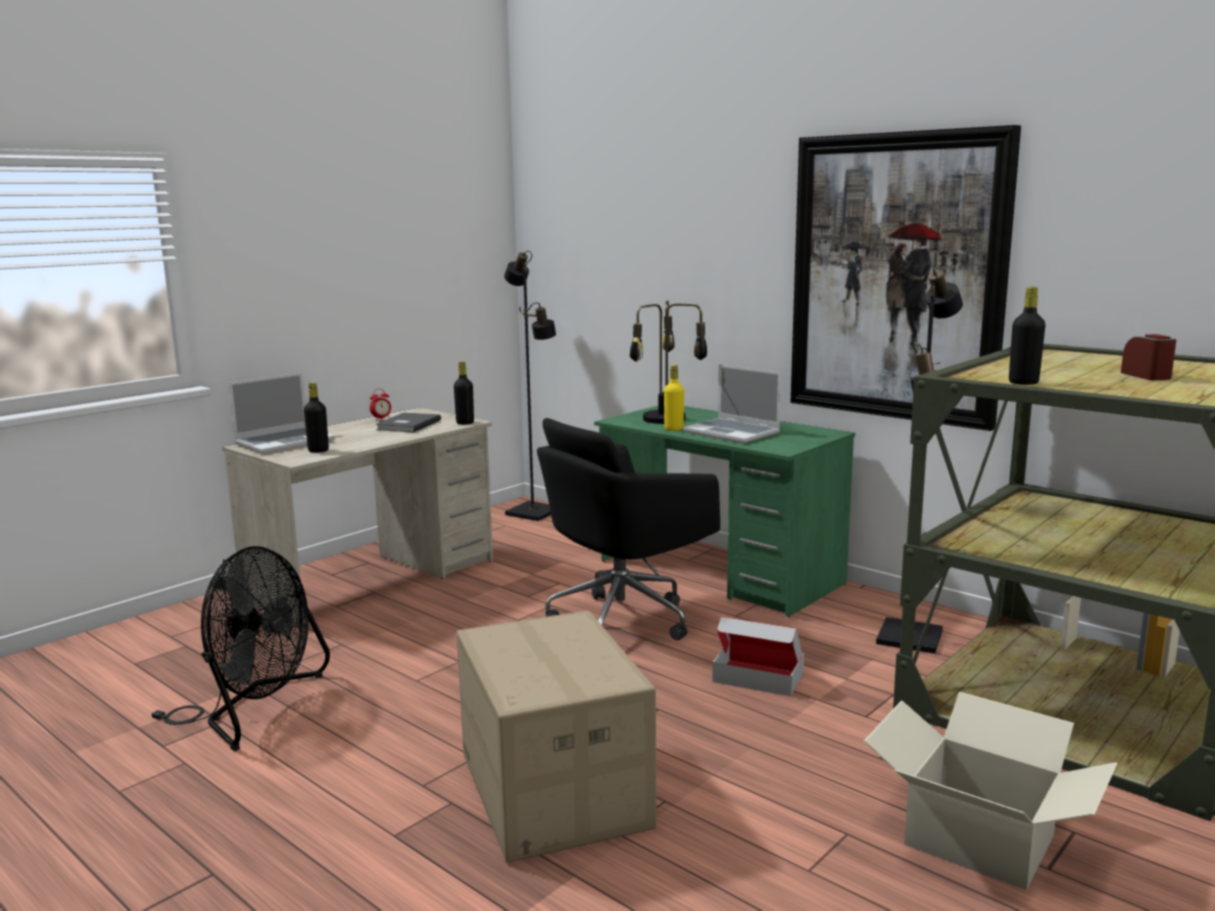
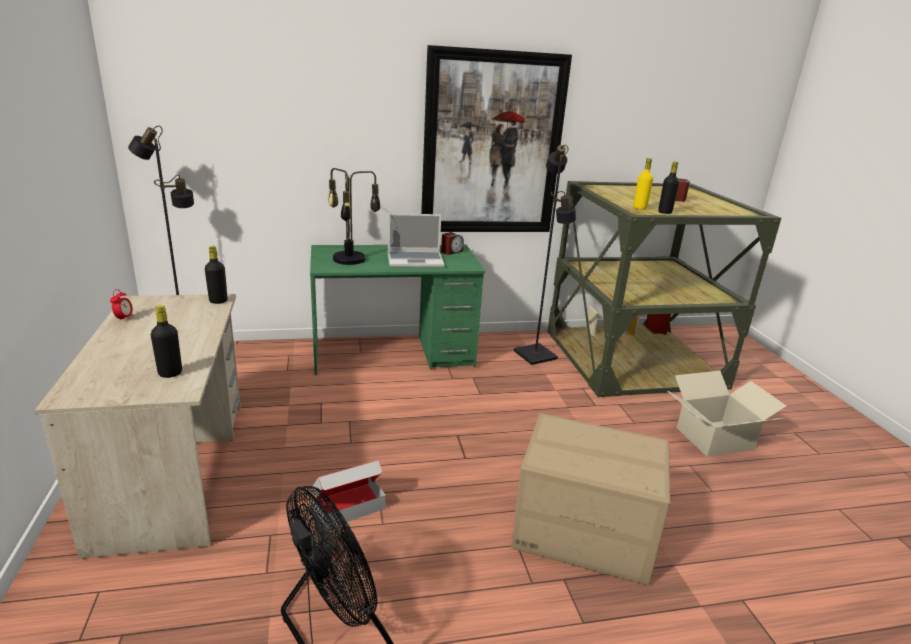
camera: 55 degrees left, 10 degrees up
laptop [229,373,335,454] -> none
grey book [376,412,441,433] -> none
black office chair [537,418,720,640] -> none
yellow bottle [664,365,684,431] -> yellow bottle moved to [633,158,653,210]
cardboard box [712,617,804,697] -> cardboard box moved to [310,460,386,527]
none -> alarm clock [441,232,464,255]

